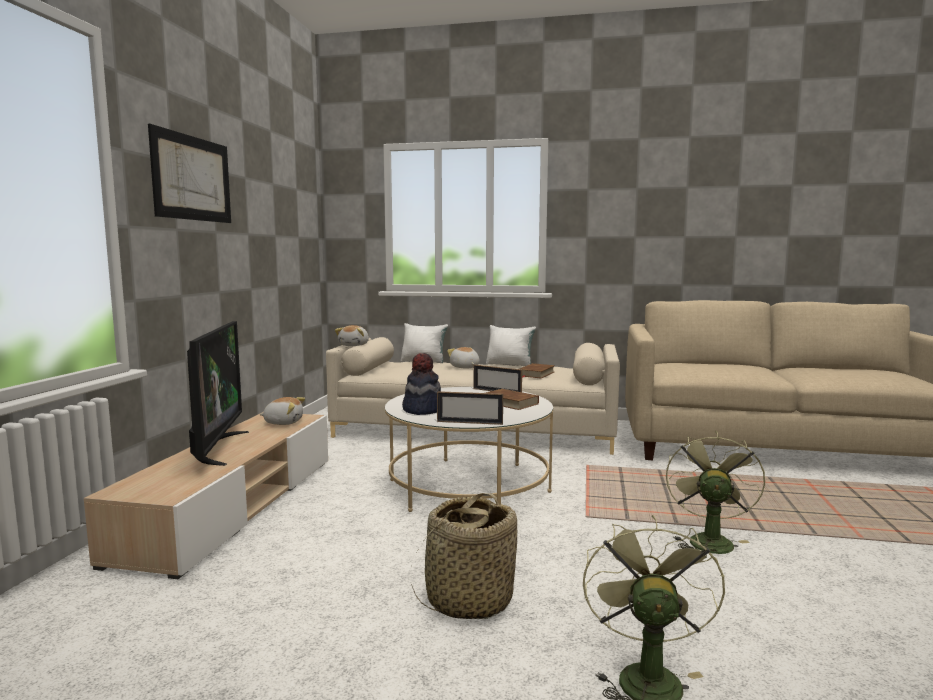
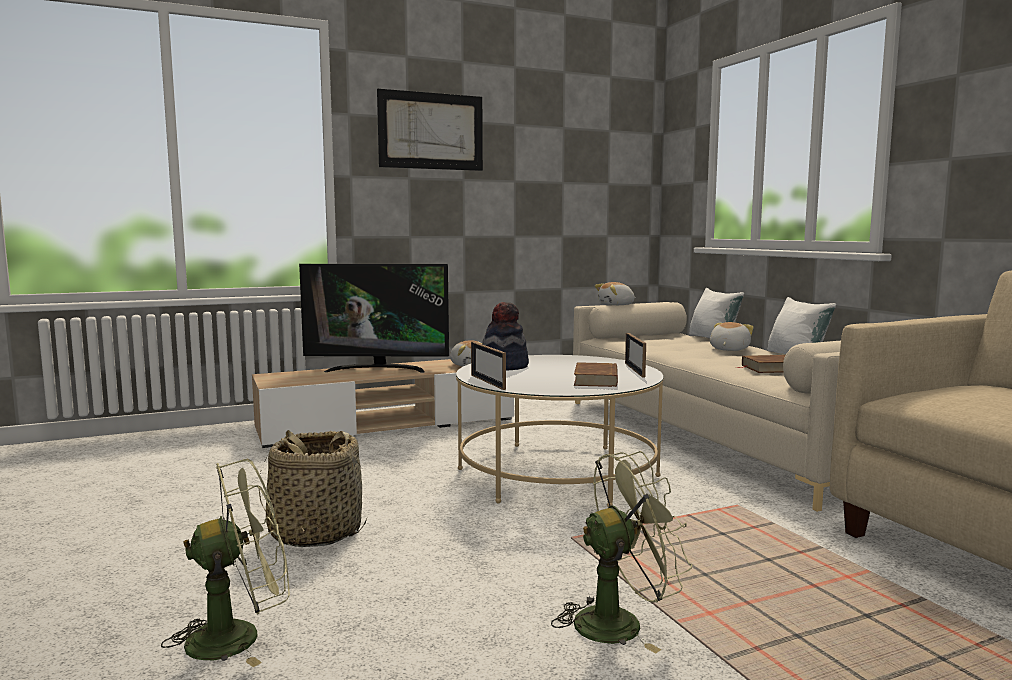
camera: 55 degrees right, 0 degrees up
television [187,321,249,466] -> television turned 45 degrees clockwise [299,264,449,373]

